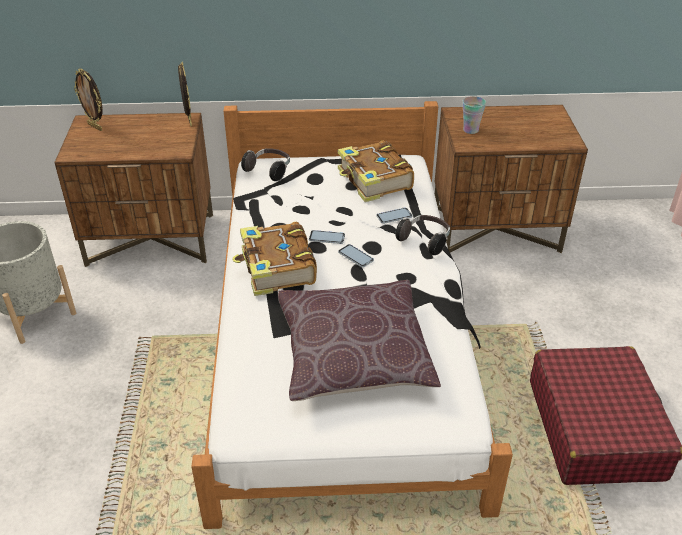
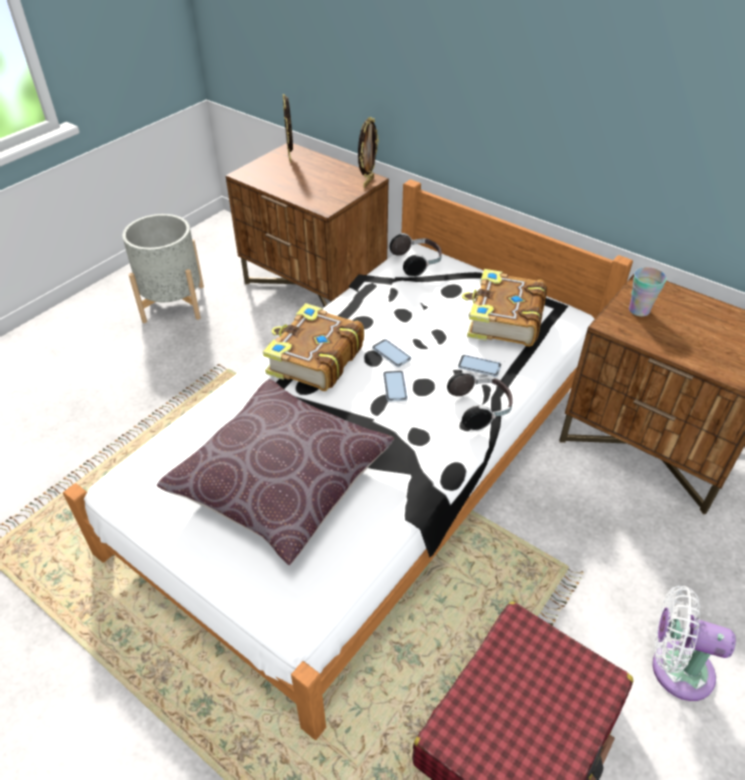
camera: 40 degrees right, 5 degrees up
none -> white fan [652,586,736,701]

